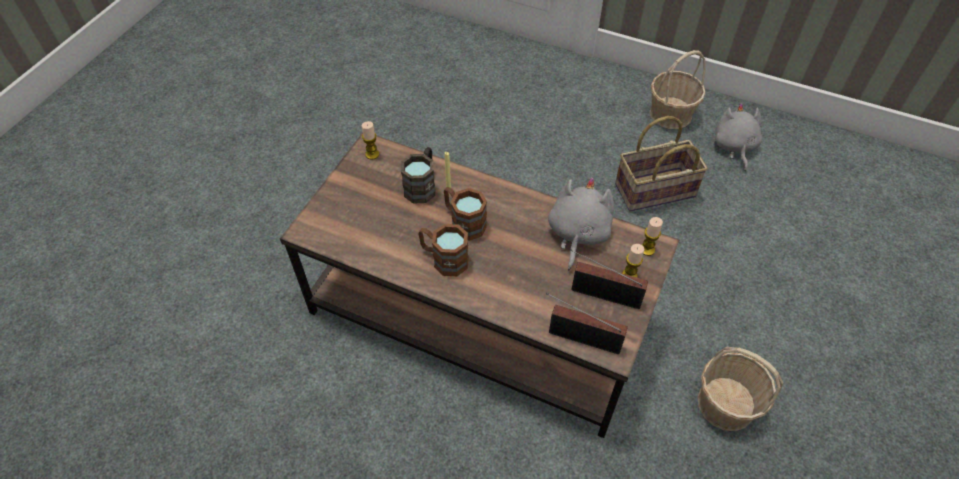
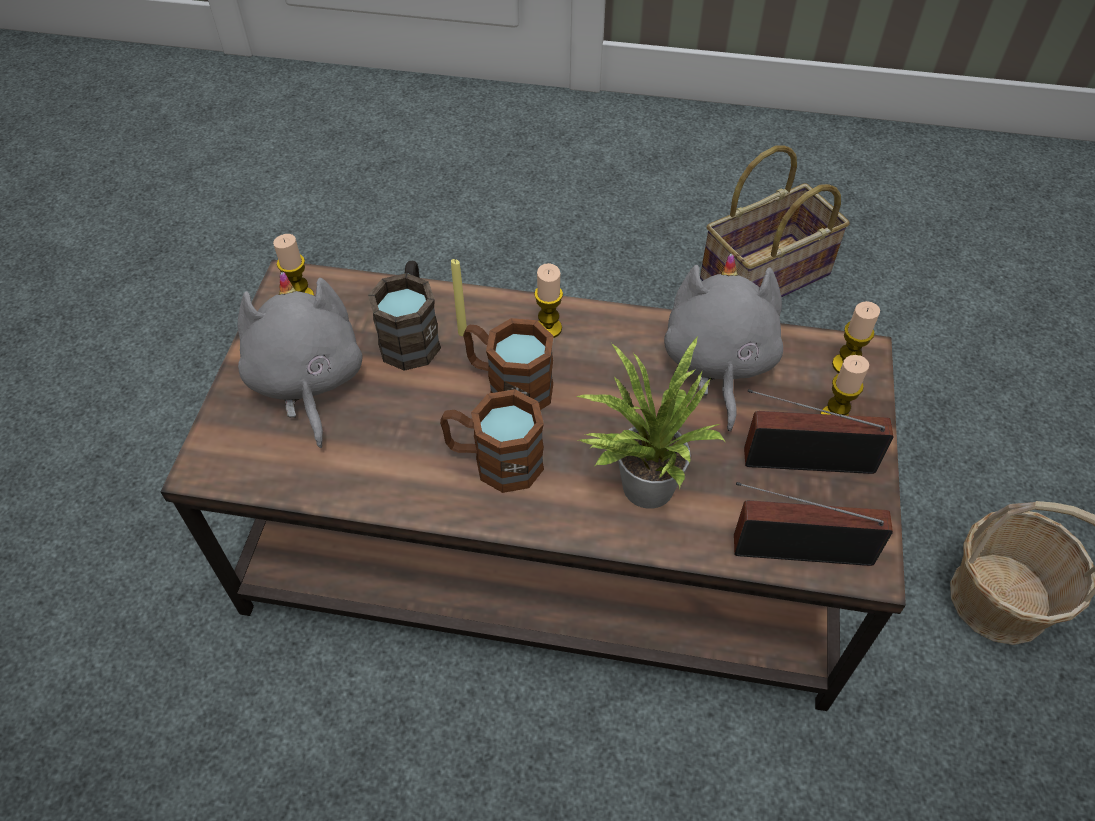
camera: 15 degrees left, 0 degrees up
basket [650,50,706,129] -> none
grey plush toy [715,103,762,171] -> grey plush toy moved to [238,272,363,448]
none -> candle [534,263,563,338]
none -> potted plant [576,336,725,509]

